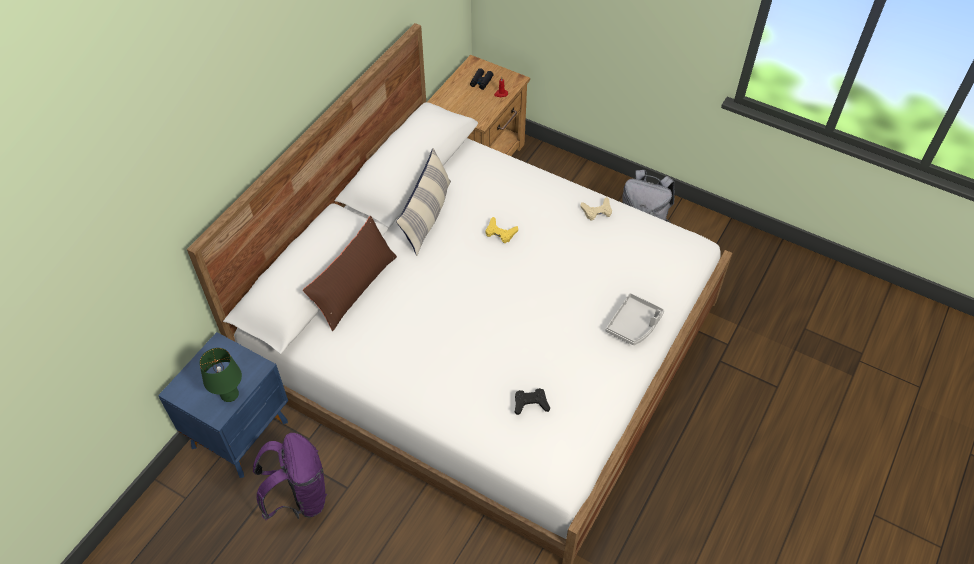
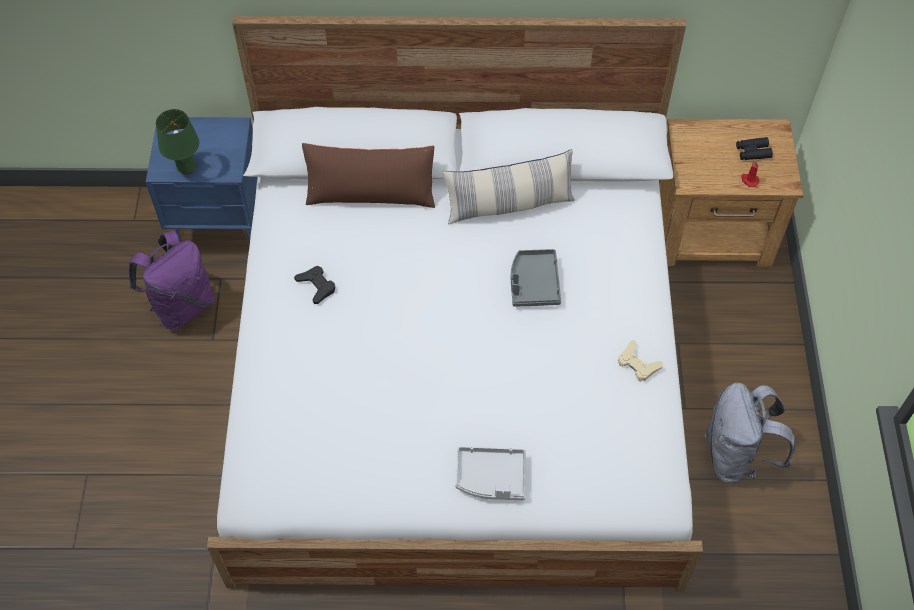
camera: 60 degrees right, 5 degrees up
yellow game controller [486,217,518,243] -> grey tray [511,249,561,307]
black game controller [515,388,550,415] -> black game controller moved to [294,266,335,304]

